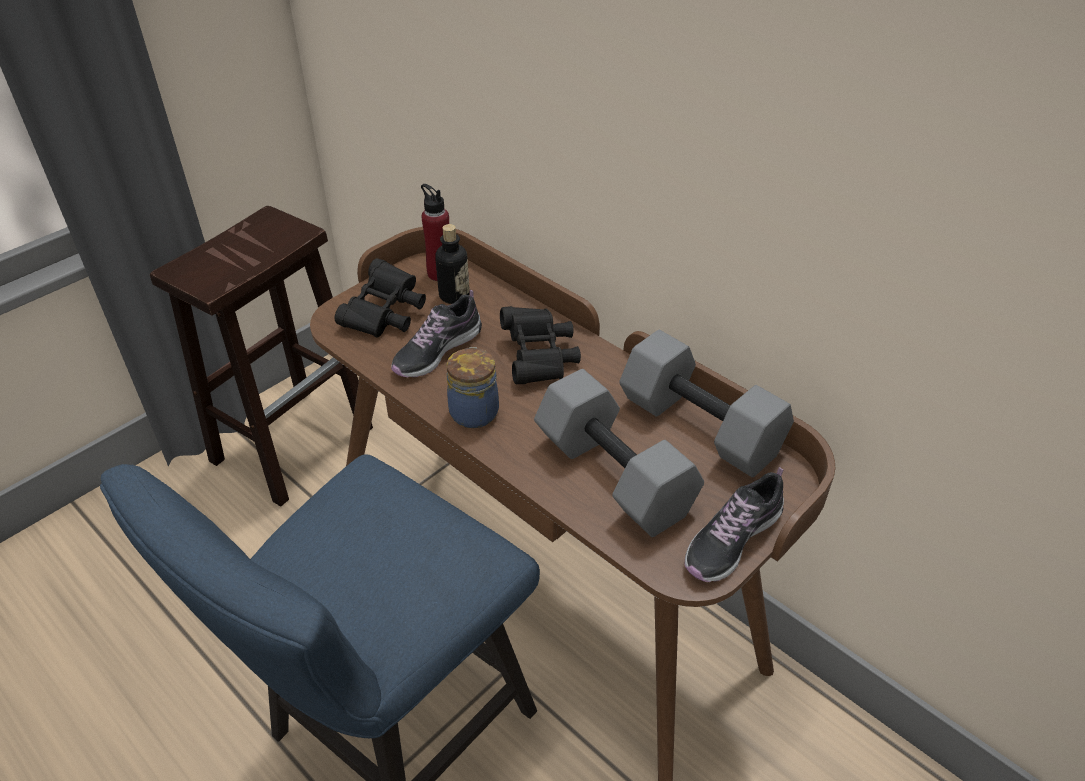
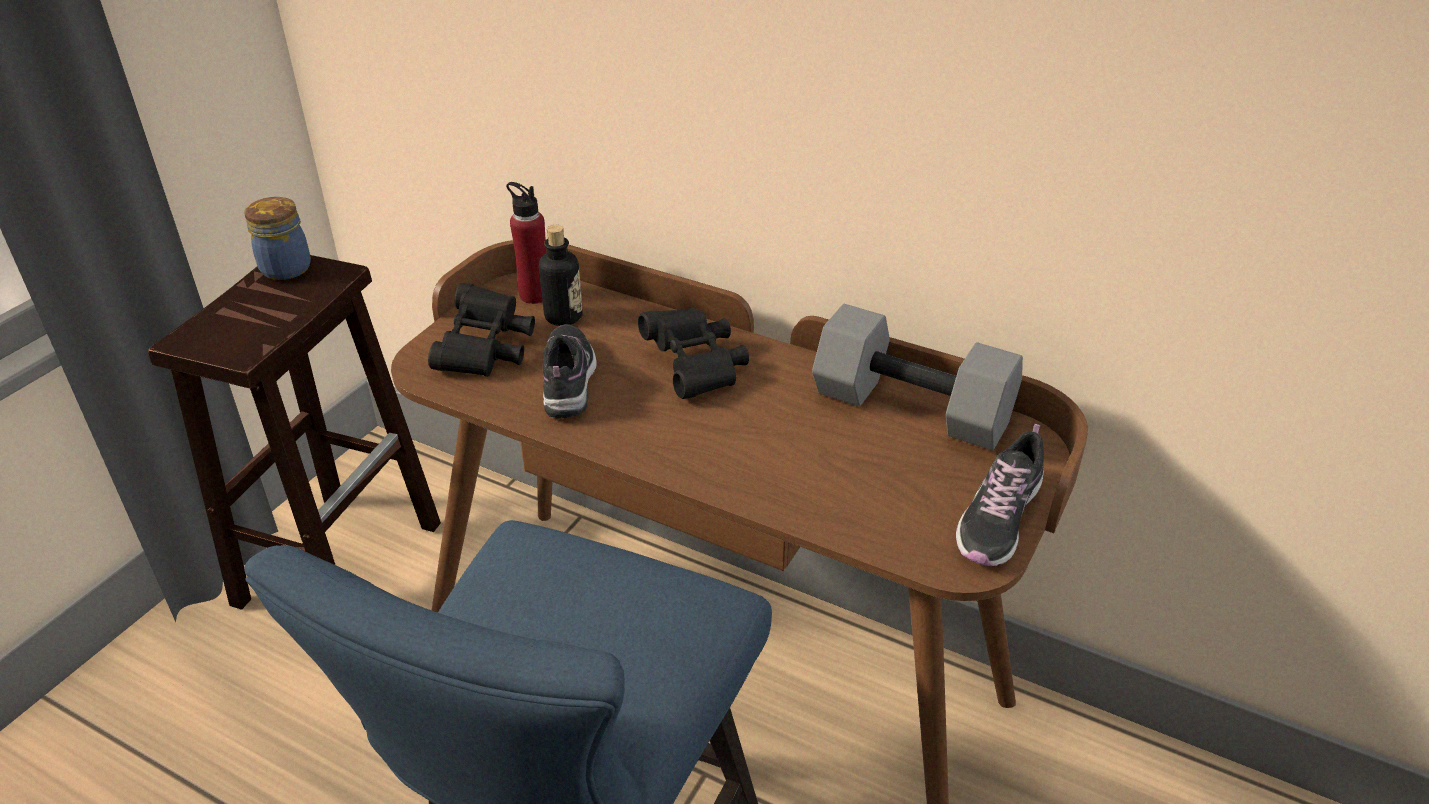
camera: 15 degrees left, 5 degrees down
shoe [391,290,482,377] -> shoe turned 150 degrees clockwise [543,324,597,419]
jar [446,347,499,428] -> jar moved to [244,197,311,280]
grey dumbbell [534,369,704,537] -> none

